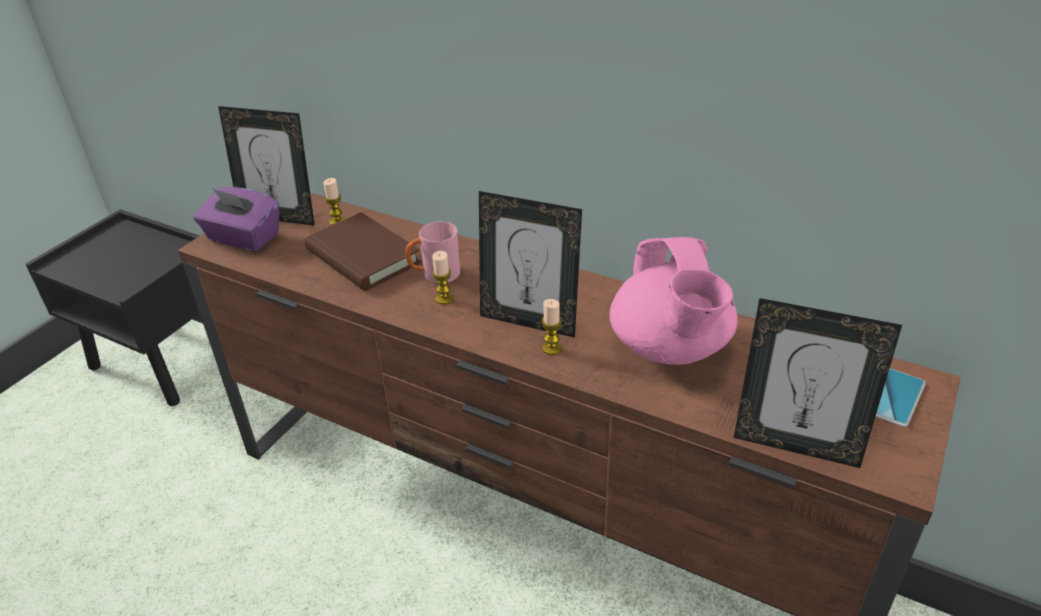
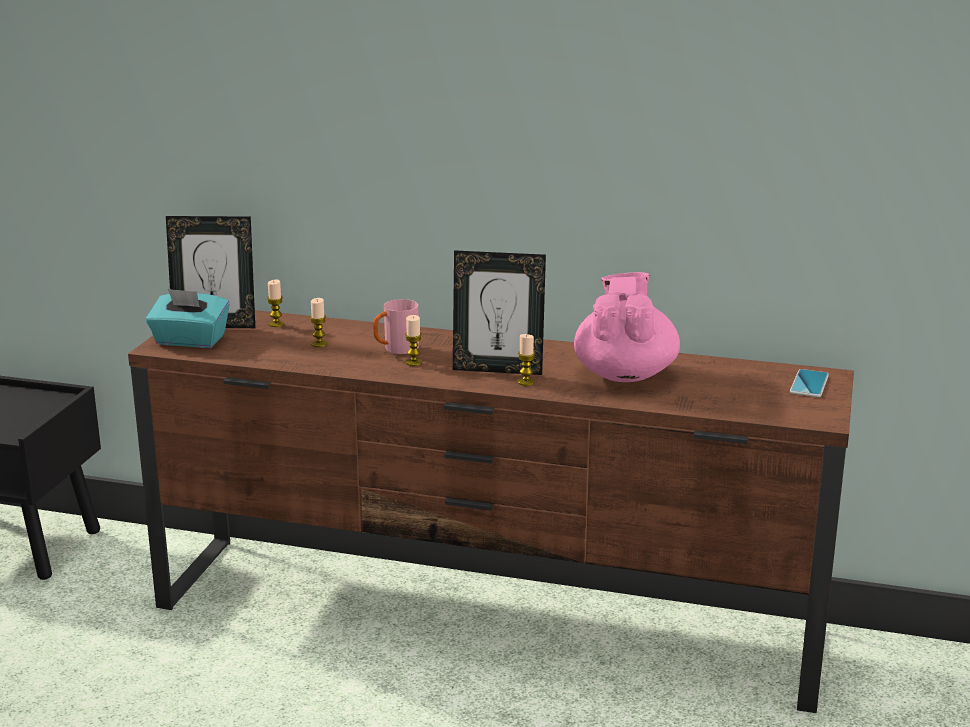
camera: 15 degrees left, 15 degrees down
purple tissue box [194,187,279,251] -> turquoise tissue box [146,289,230,348]
brown book [305,212,421,291] -> candle [310,298,327,347]
pink teapot [610,237,737,365] -> pink teapot turned 150 degrees counterclockwise [574,272,680,382]
picture frame [734,298,902,468] -> none

